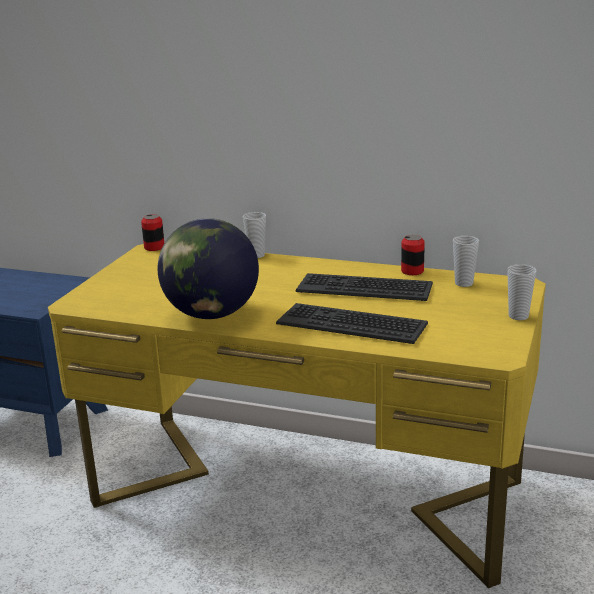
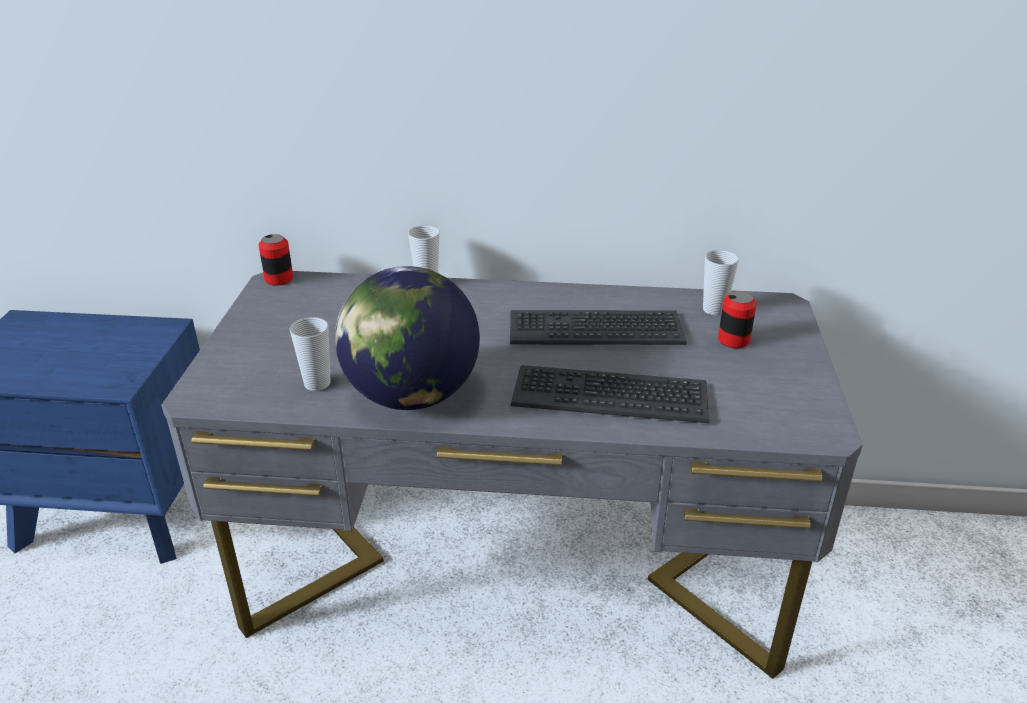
camera: 15 degrees left, 10 degrees up
yellow desk [48,244,546,588] -> grey desk [161,271,863,679]
can [401,235,425,275] -> can moved to [718,291,757,348]
cup [507,264,536,320] -> cup moved to [289,317,331,391]

